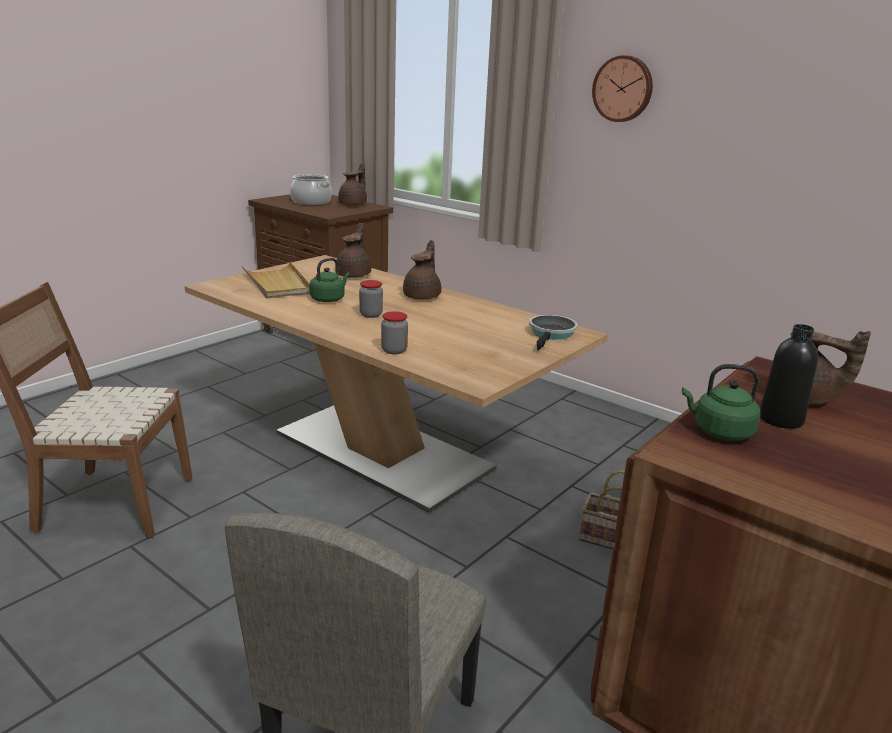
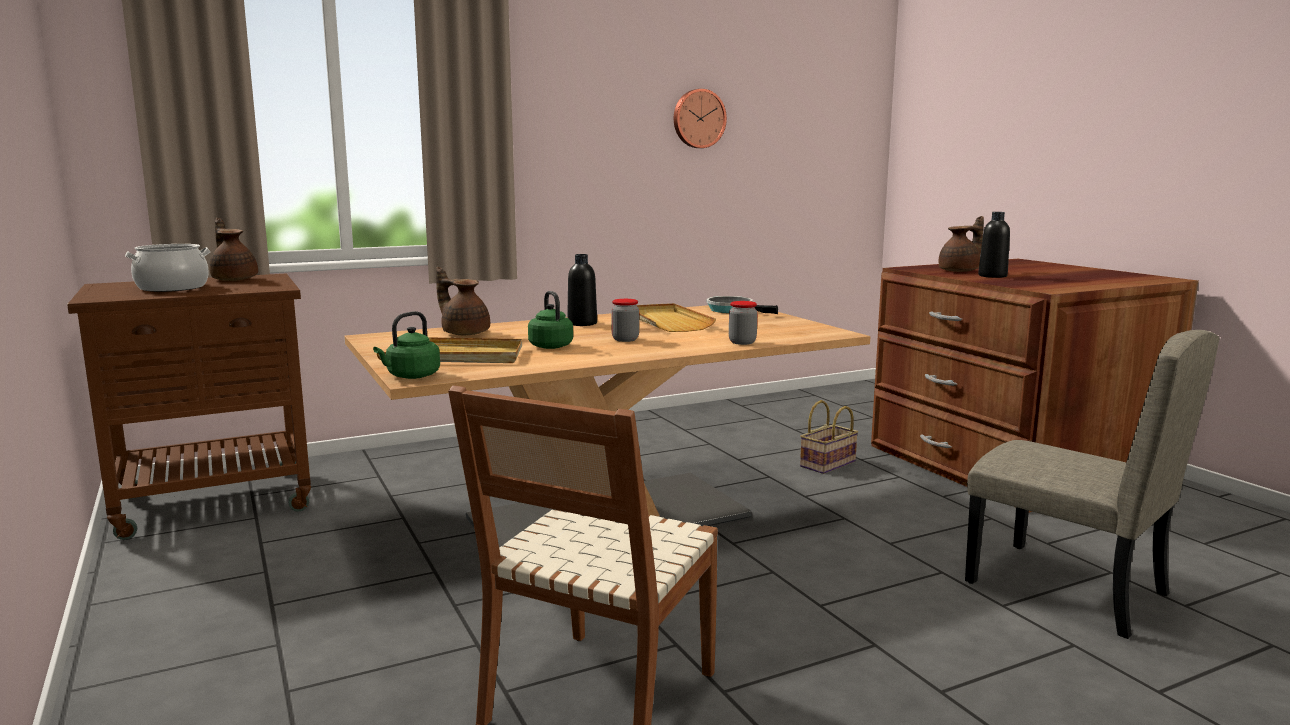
camera: 65 degrees left, 10 degrees down
brown teapot [403,240,441,299] -> black bottle [567,254,597,326]
wall clock [592,55,653,122] -> wall clock moved to [674,89,727,148]
green kettle [682,364,761,441] -> green kettle moved to [373,311,440,379]
none -> beige tray [636,303,716,332]

